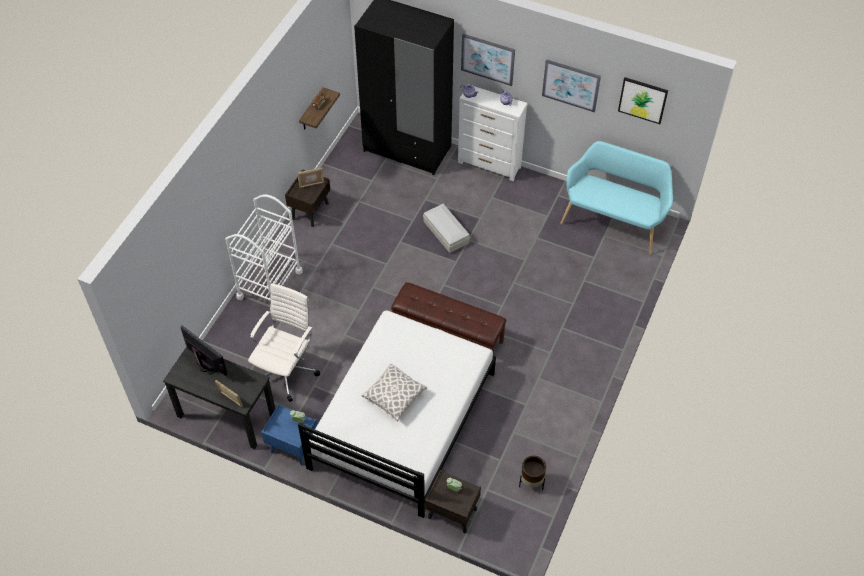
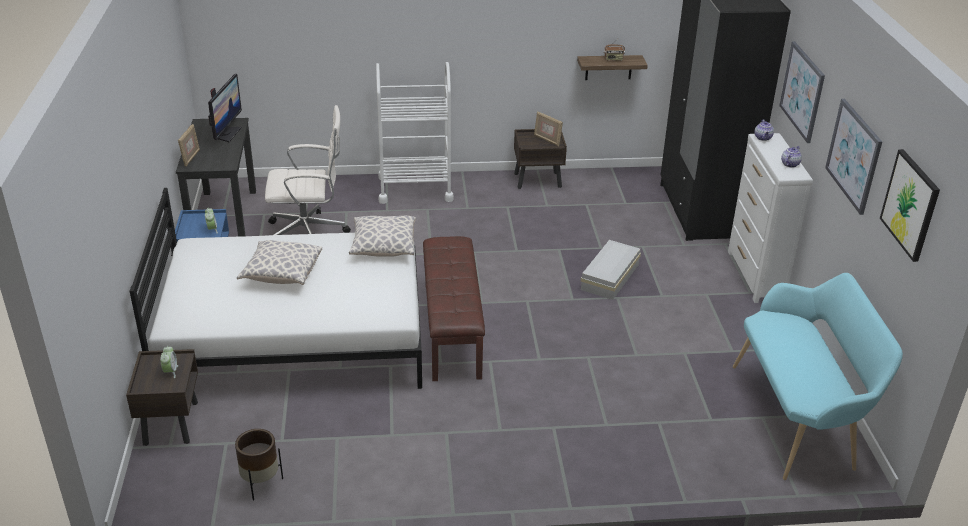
camera: 60 degrees right, 20 degrees down
none -> pillow [349,216,416,257]

